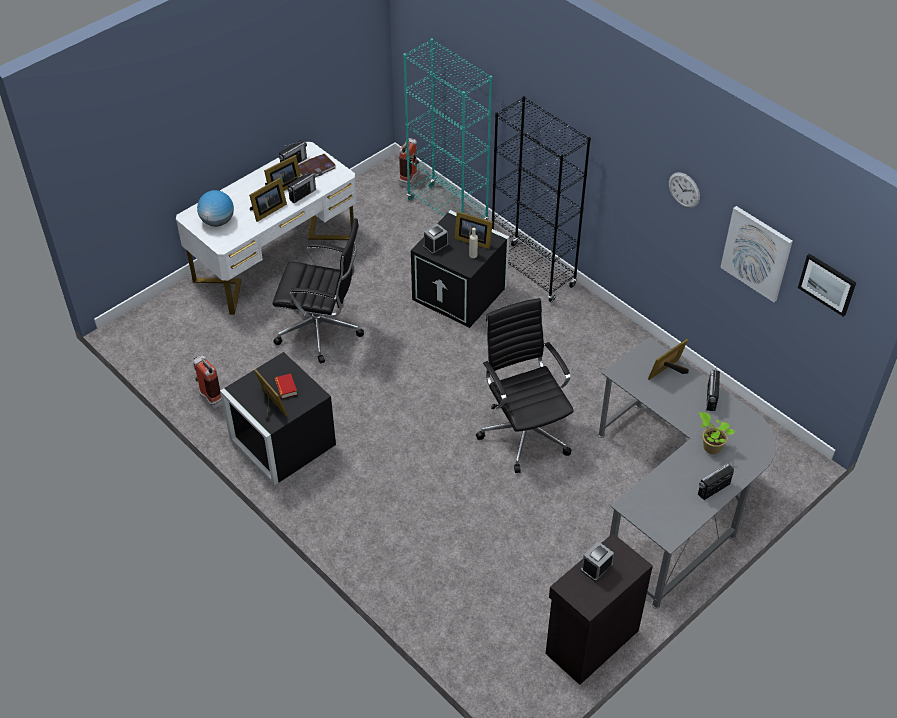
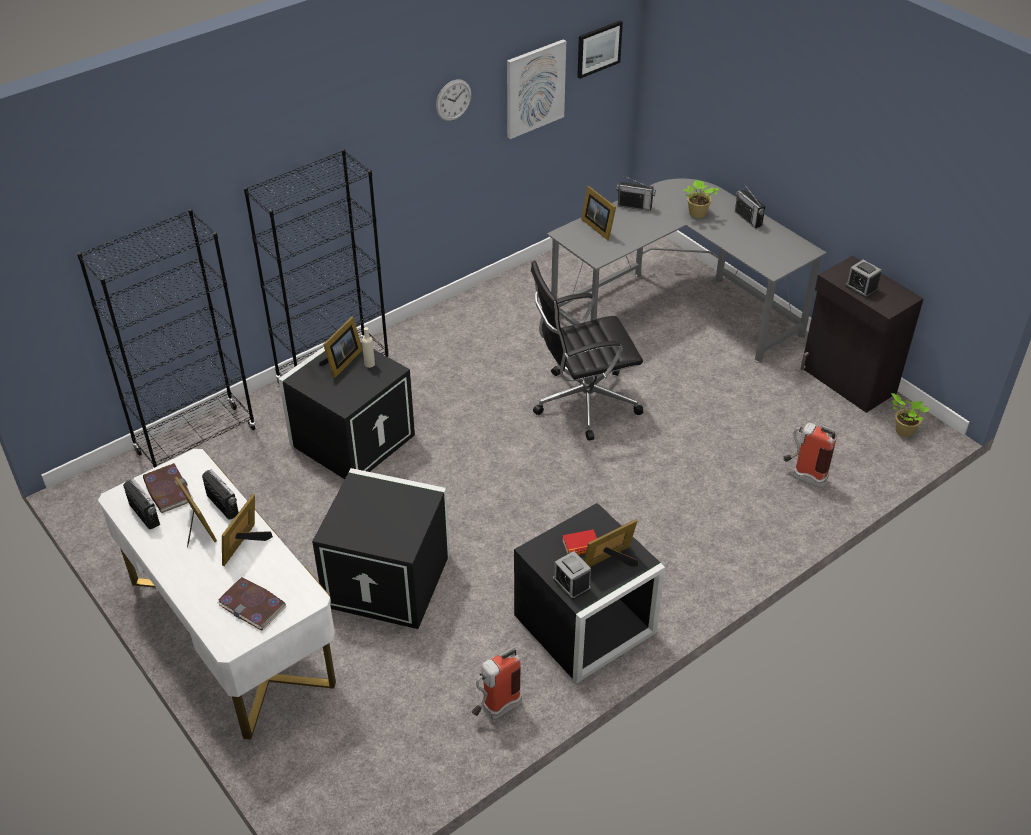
camera: 85 degrees left, 5 degrees down
globe [197,190,234,227] -> book [217,577,286,631]
picture frame [249,178,287,222] -> picture frame turned 120 degrees counterclockwise [222,494,273,566]
black office chair [272,218,364,363] -> black storage box [312,468,450,629]
fire extinguisher [399,138,419,188] -> fire extinguisher moved to [783,423,837,488]
turquoise bookcase [403,38,492,220] -> black bookcase [77,209,256,469]
alarm clock [423,224,449,255] -> alarm clock moved to [553,551,591,600]
none -> potted plant [891,393,929,437]

